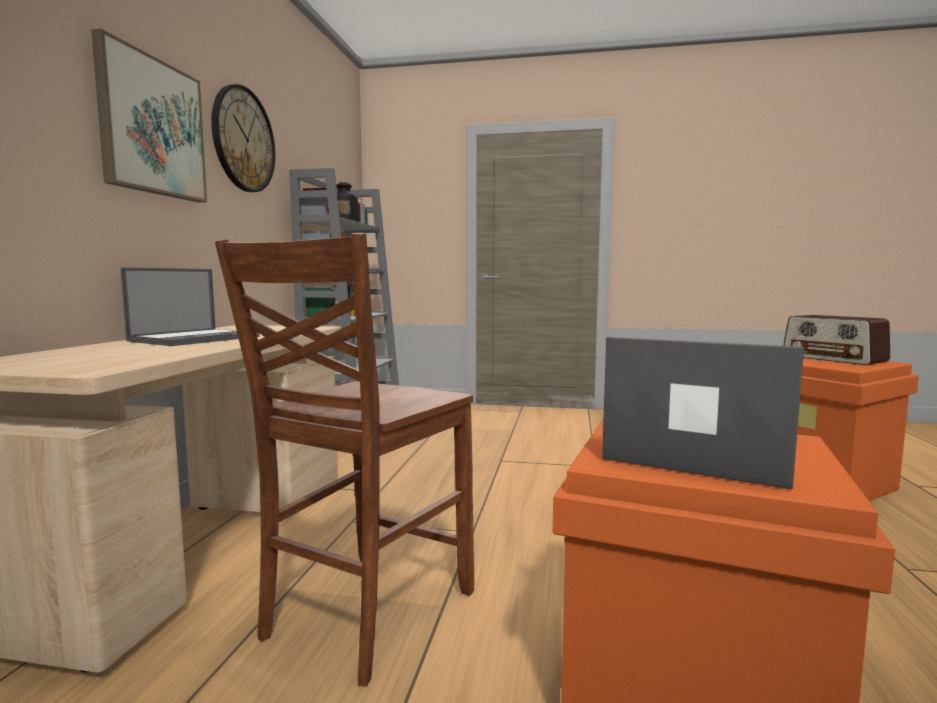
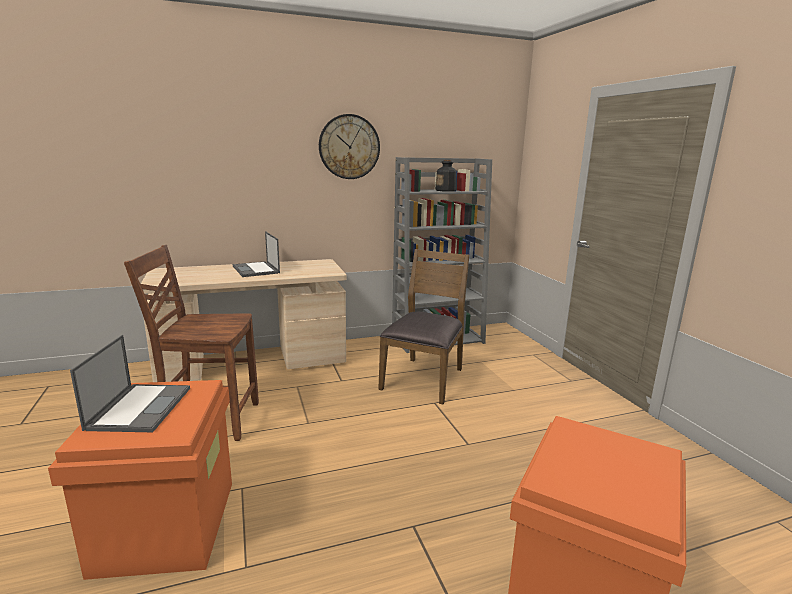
camera: 60 degrees right, 10 degrees up
picture [91,29,207,203] -> none
laptop [120,267,259,346] -> laptop turned 60 degrees clockwise [233,231,280,277]
radio [783,315,890,365] -> none
none -> brown chair [378,249,469,404]

